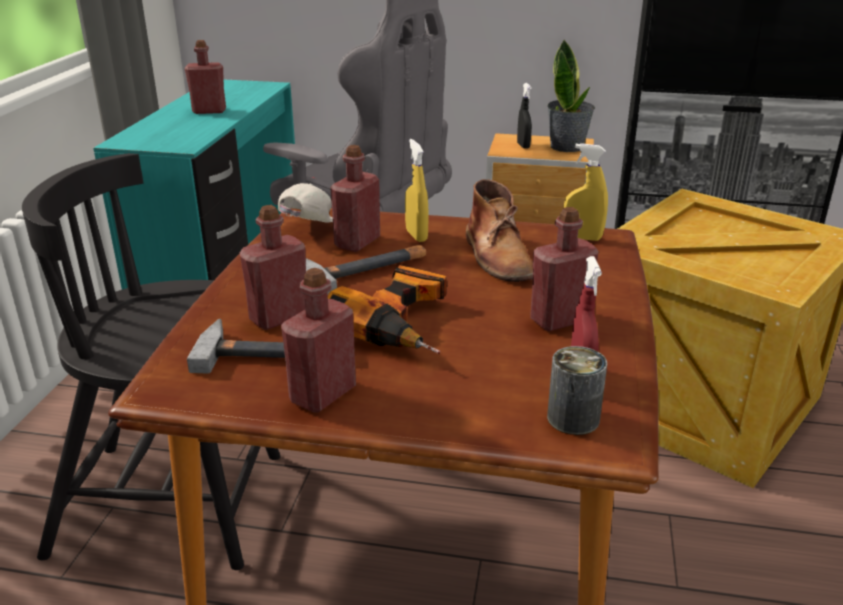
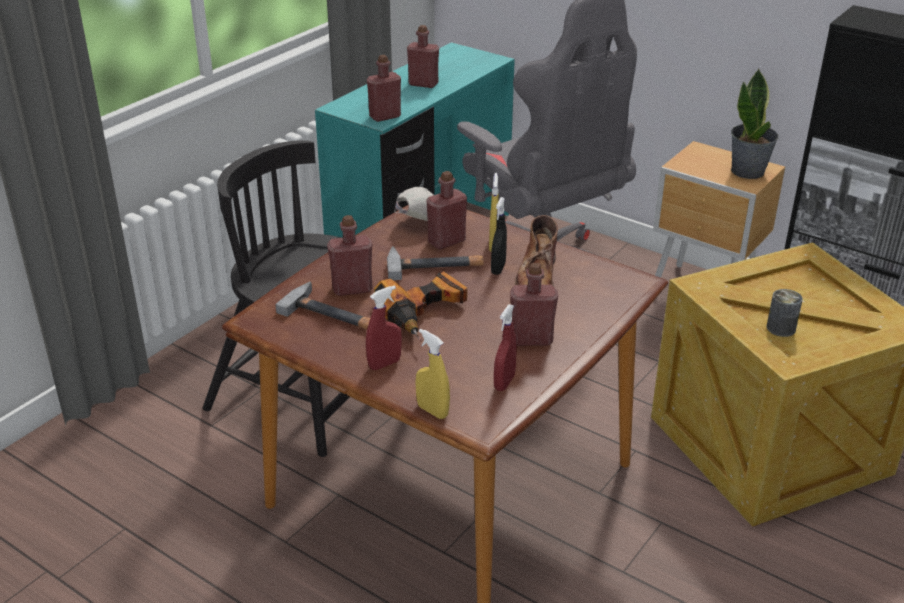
camera: 25 degrees right, 5 degrees up
red bottle [281,268,356,413] -> red bottle moved to [367,55,401,122]
black spray bottle [517,83,532,149] -> black spray bottle moved to [491,197,507,275]
can [547,346,607,435] -> can moved to [766,289,803,337]
yellow spray bottle [563,143,608,241] -> yellow spray bottle moved to [416,329,450,419]
none -> red spray bottle [366,285,402,370]

